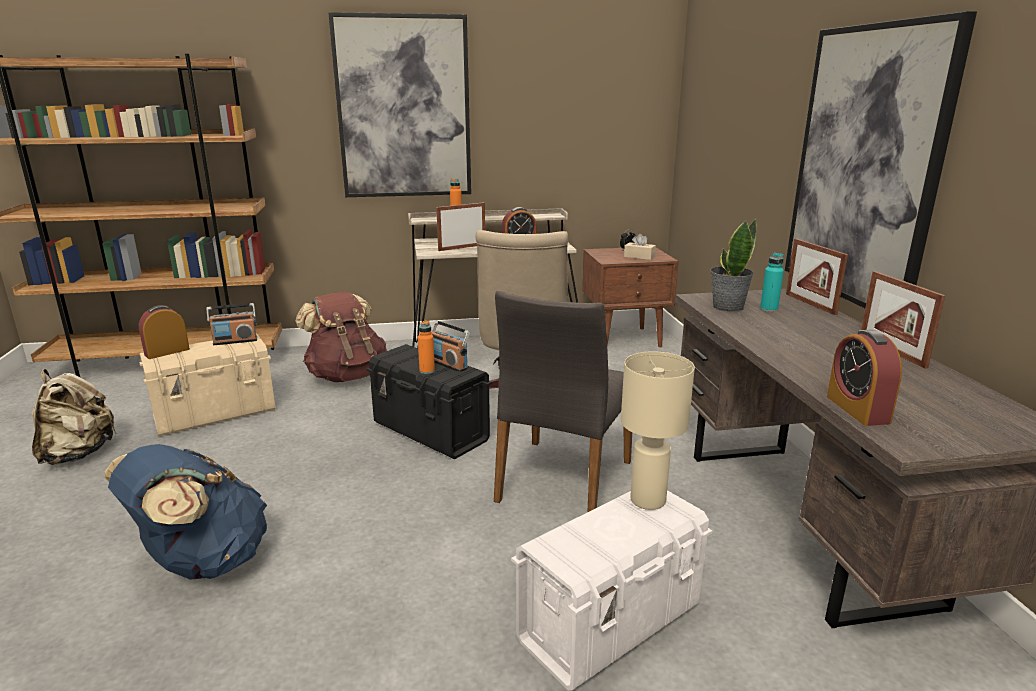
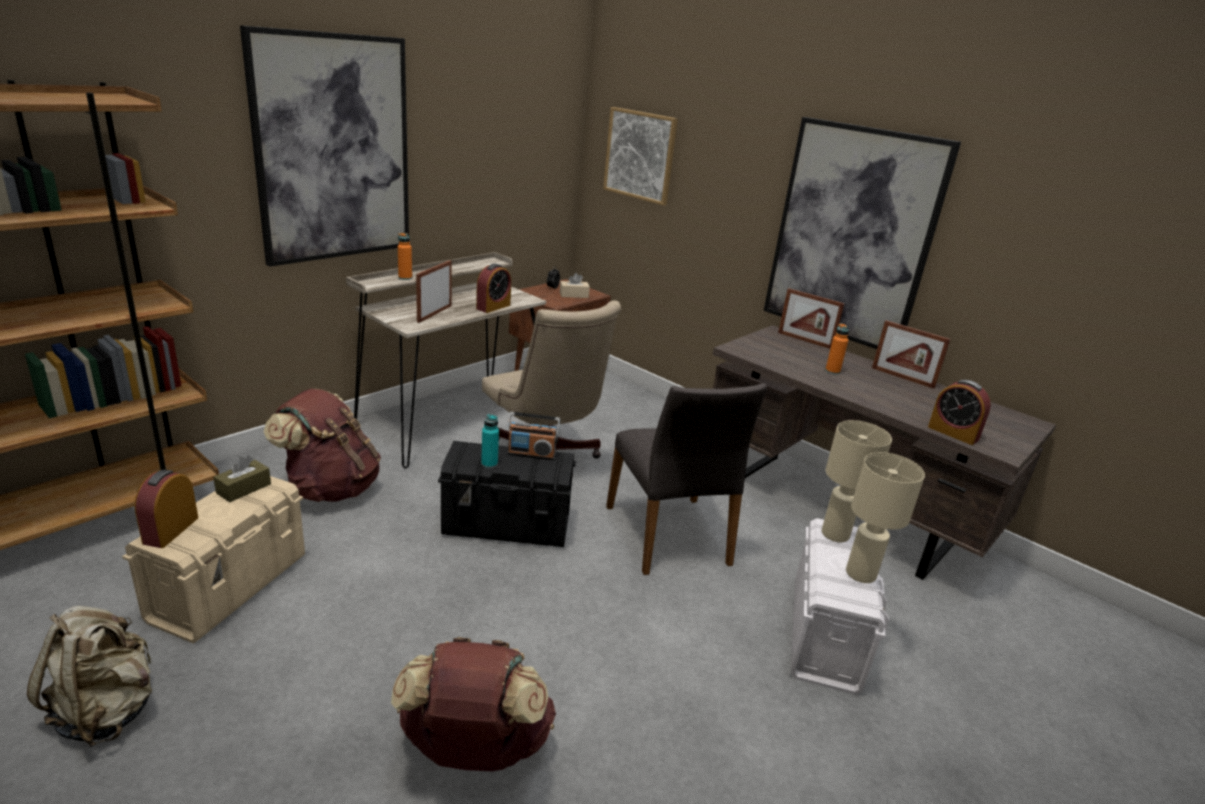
camera: 40 degrees left, 5 degrees up
blue backpack [104,444,267,580] -> brown backpack [391,637,556,772]
radio [206,303,257,345] -> brown tissue box [213,456,271,502]
orange bottle [418,320,435,374] -> orange bottle moved to [825,323,849,374]
potted plant [710,219,756,312] -> none
turquoise bottle [760,252,784,312] -> turquoise bottle moved to [481,414,499,468]
none -> picture [603,107,678,205]
none -> beige table lamp [846,452,925,583]

